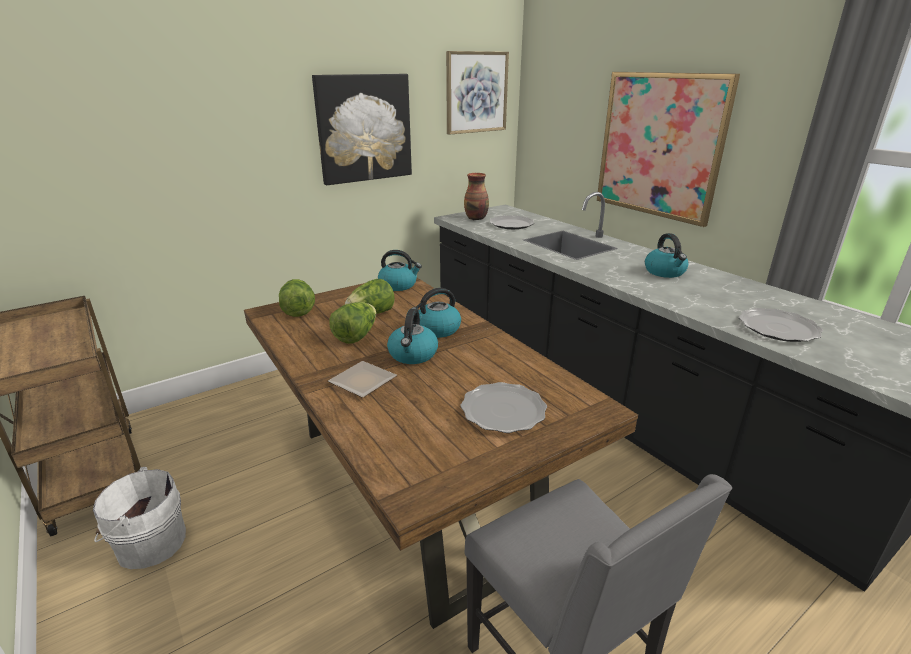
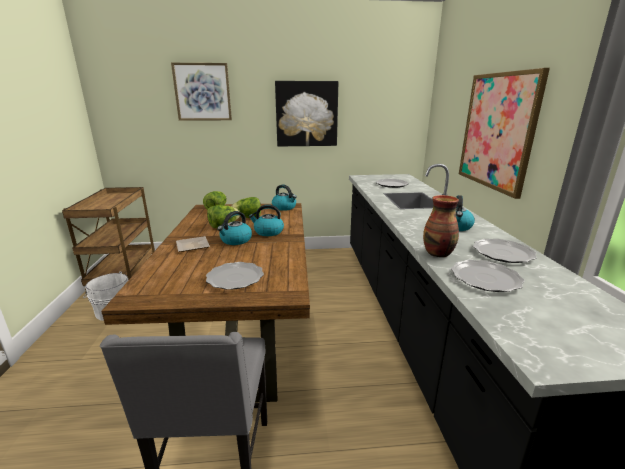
camera: 30 degrees right, 5 degrees down
picture [446,51,509,135] -> picture moved to [171,63,232,121]
vase [464,173,489,220] -> vase moved to [423,195,459,257]
none -> plate [473,239,537,263]

